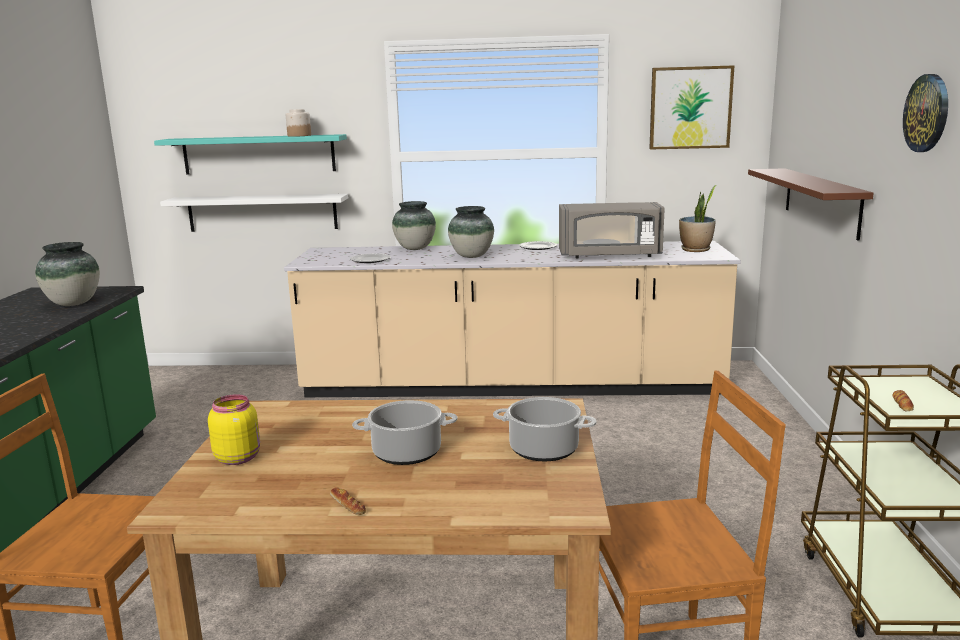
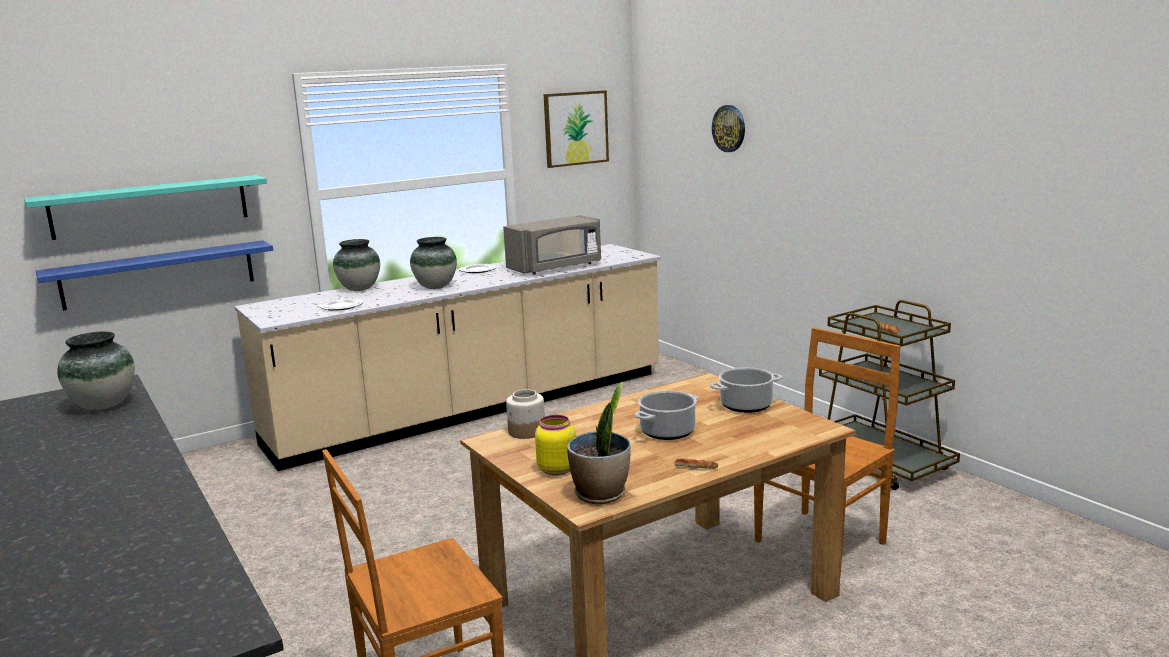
camera: 35 degrees left, 0 degrees up
white shelf [160,194,348,232] -> blue shelf [36,240,273,310]
jar [286,109,311,137] -> jar moved to [506,389,545,439]
potted plant [679,185,716,252] -> potted plant moved to [567,381,631,504]
brown shelf [748,168,874,241] -> none
wall clock [903,74,948,152] -> wall clock moved to [712,105,745,152]

